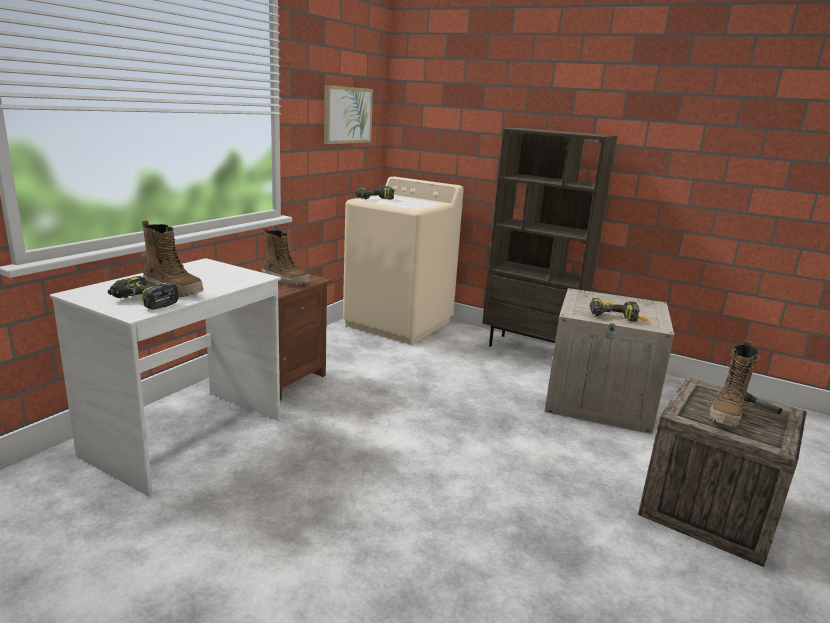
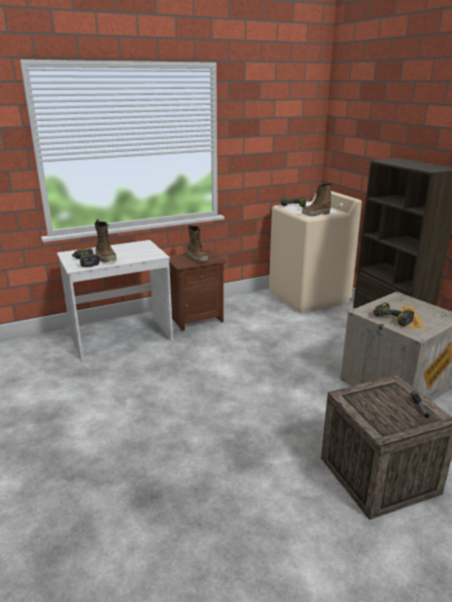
camera: 35 degrees right, 5 degrees up
picture [324,85,373,144] -> none
boot [709,340,760,427] -> boot moved to [302,182,333,216]

